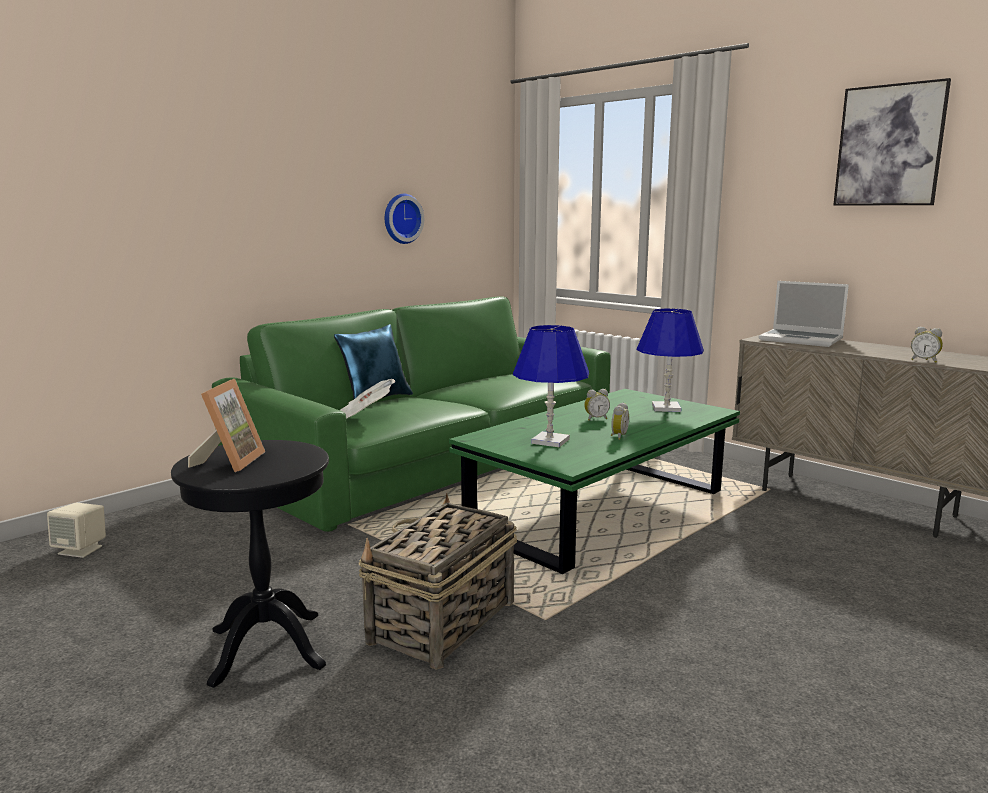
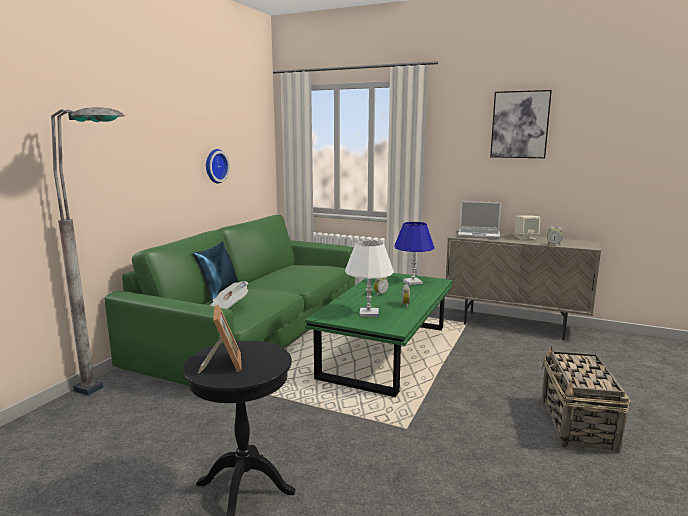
camera: 20 degrees left, 0 degrees up
beige speaker [47,503,106,558] -> beige speaker moved to [514,215,540,240]
basket [359,493,517,670] -> basket moved to [541,346,631,453]
blue table lamp [513,325,589,447] -> white table lamp [345,240,394,317]
none -> grey floor lamp [51,107,124,396]

